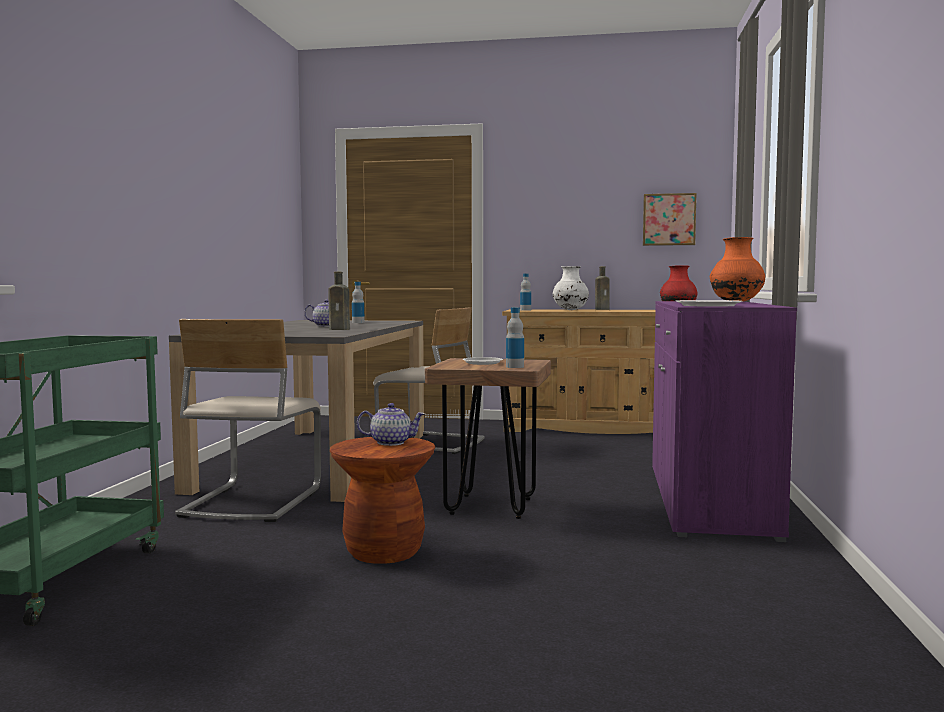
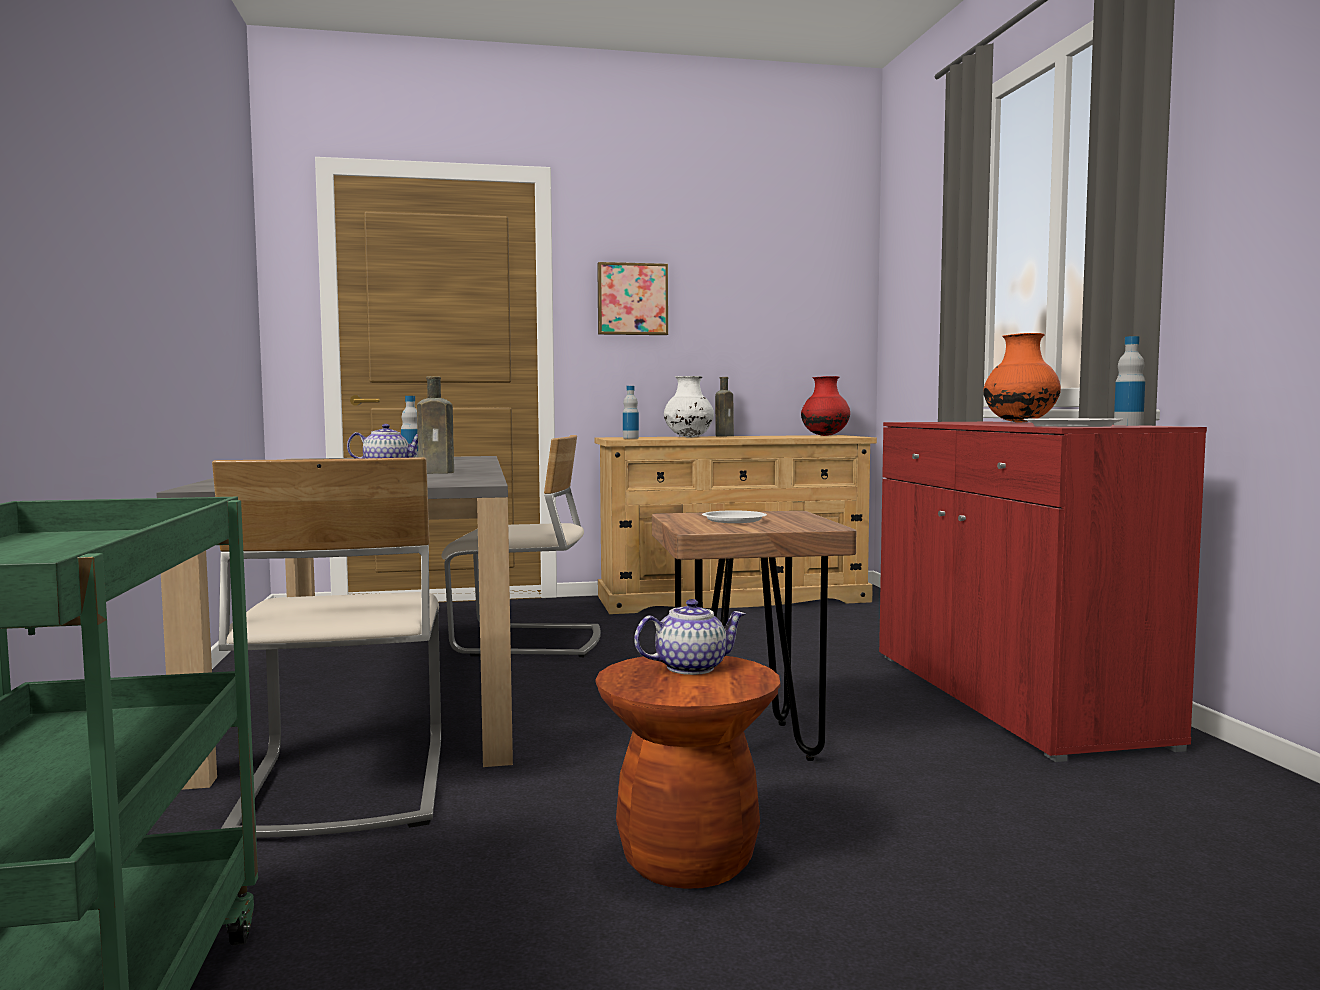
camera: 20 degrees left, 0 degrees up
bottle [506,307,524,368] -> bottle moved to [1114,336,1145,426]
picture [643,193,696,246] -> picture moved to [597,262,668,335]
purple cabinet [652,301,797,542] -> red cabinet [879,422,1207,762]

